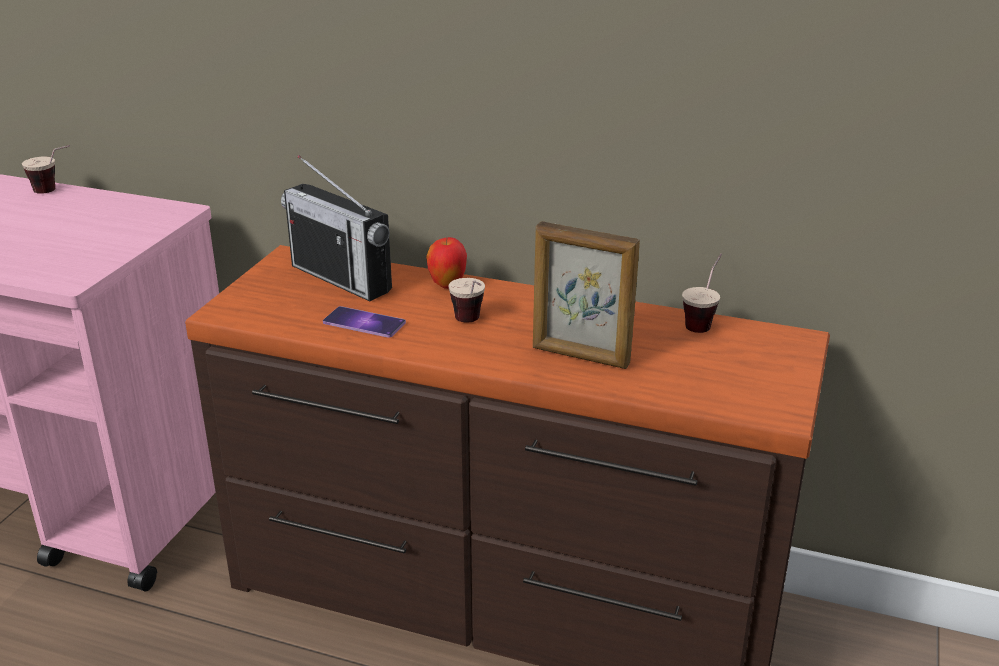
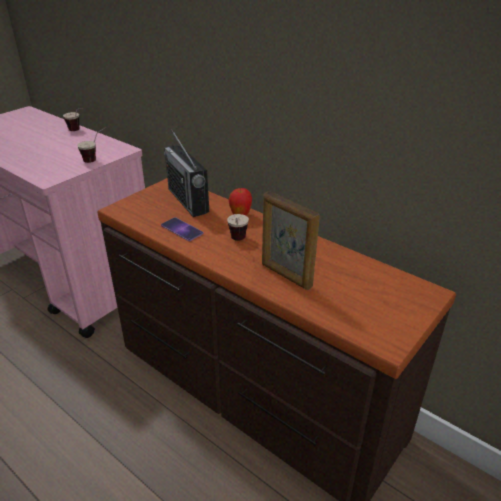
camera: 20 degrees right, 5 degrees up
cup [682,254,722,333] -> cup moved to [77,127,107,163]

